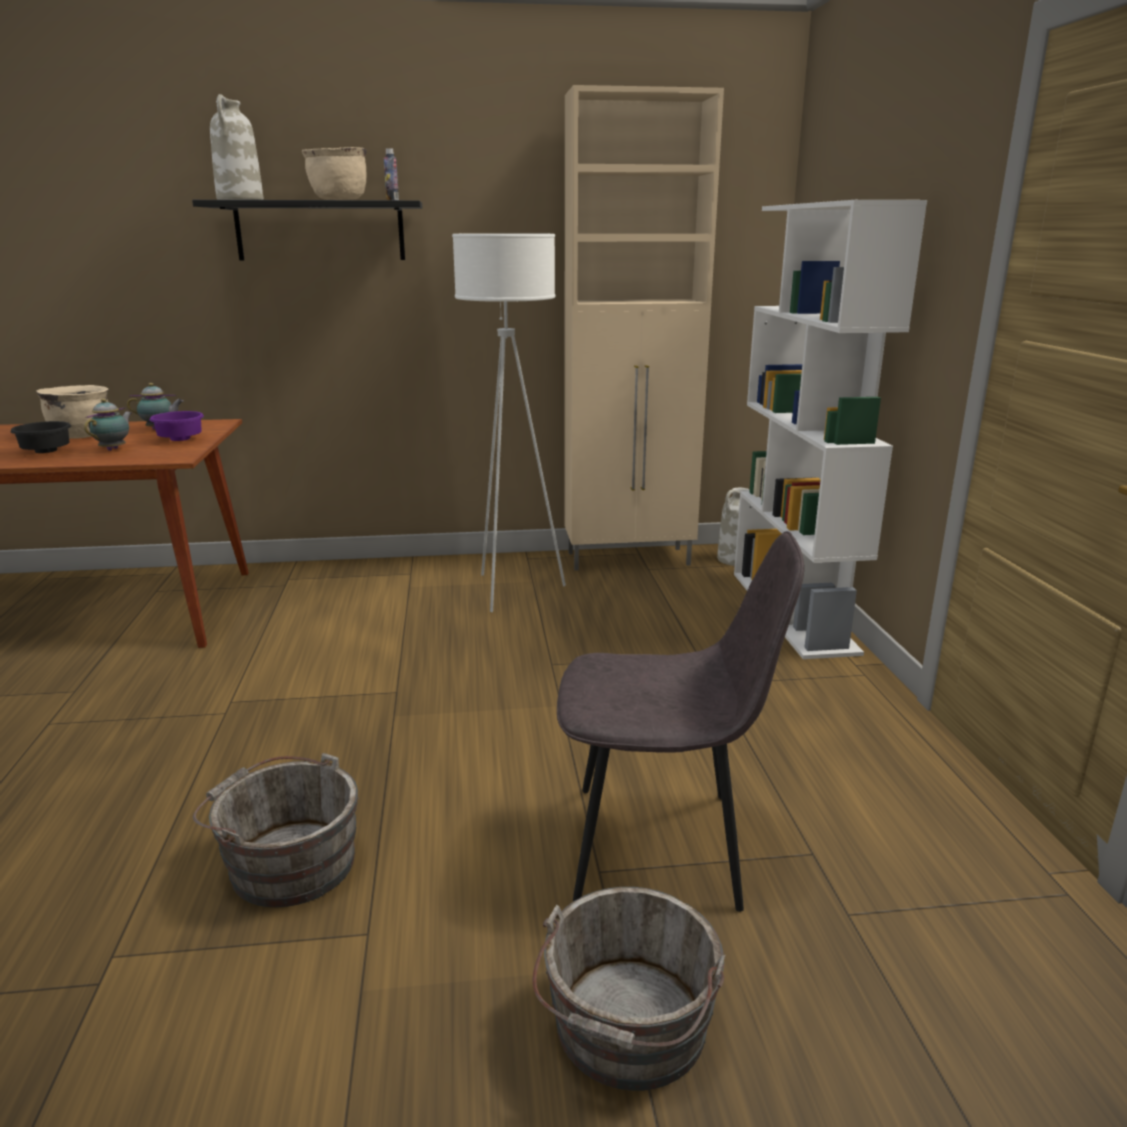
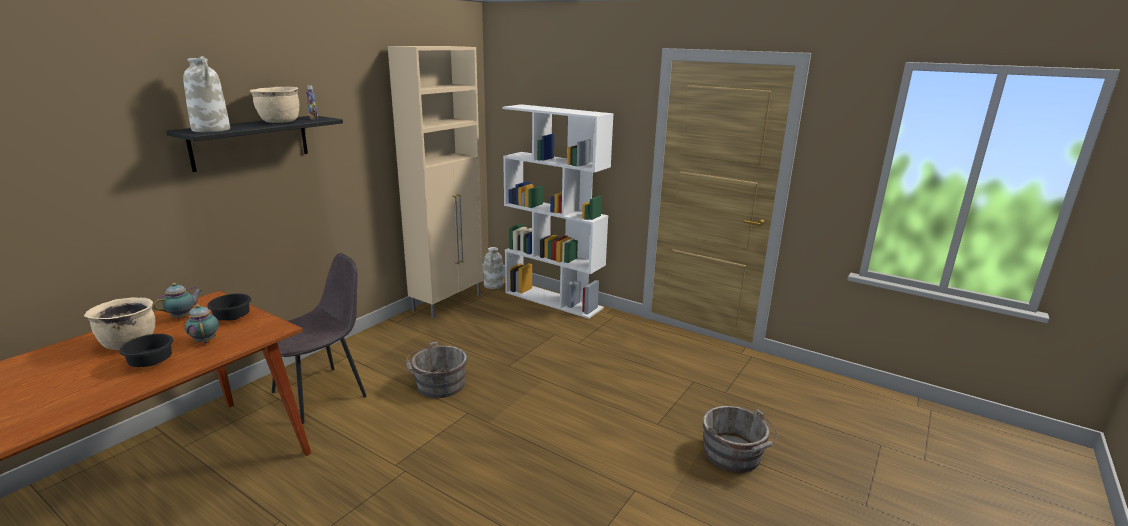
camera: 50 degrees left, 0 degrees up
purple bowl [150,411,204,441] -> black bowl [207,294,251,321]
grey bucket [193,753,359,907] -> grey bucket moved to [405,342,467,398]
white floor lamp [452,233,566,612] -> none
grey chair [557,531,804,912] -> grey chair moved to [272,253,367,424]

